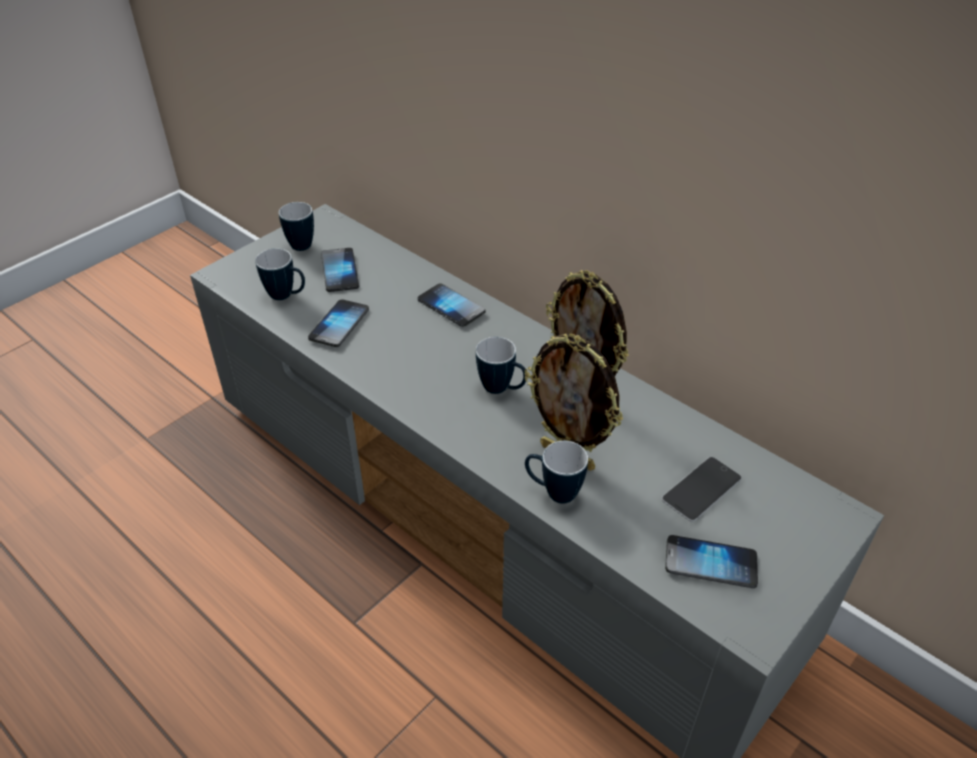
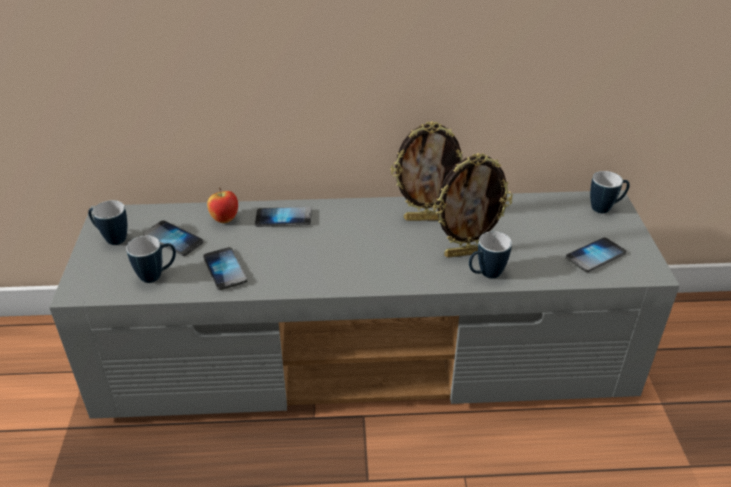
camera: 45 degrees left, 5 degrees down
mug [476,337,526,394] -> mug moved to [590,171,630,213]
phone [662,457,742,522] -> none
none -> apple [207,187,238,223]

